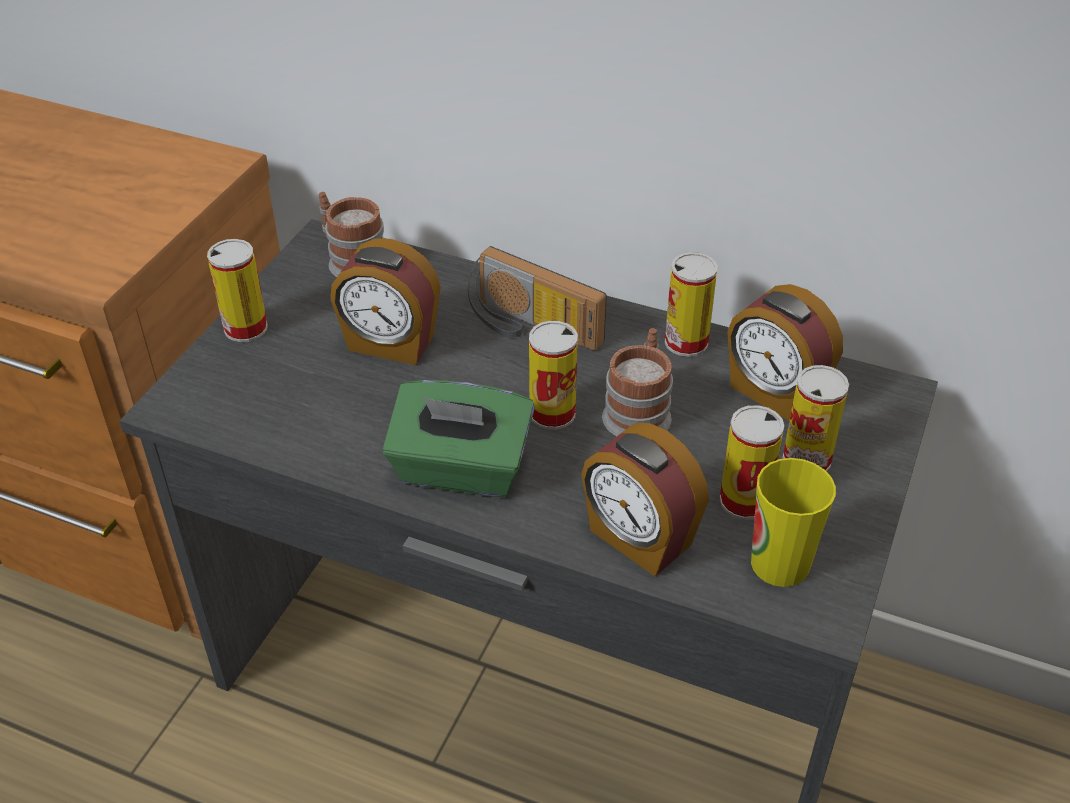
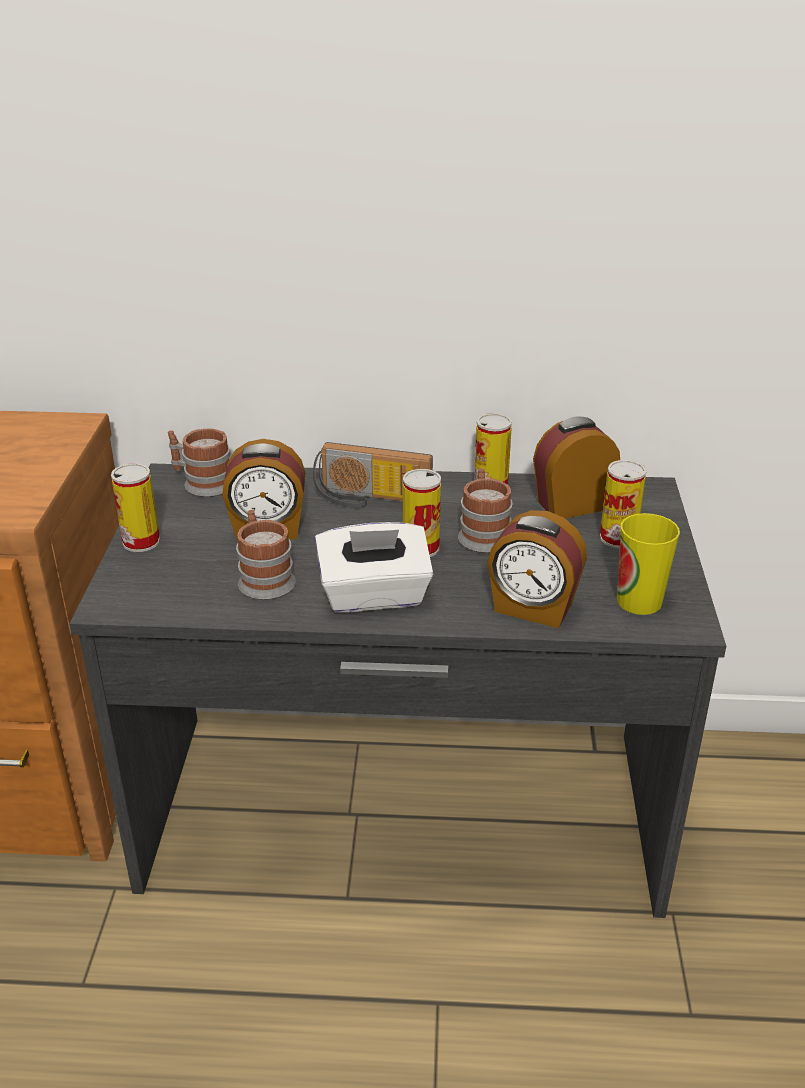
camera: 20 degrees left, 10 degrees down
green tissue box [383,380,535,497] -> white tissue box [315,522,434,613]
can [720,405,784,520] -> none
alarm clock [727,284,843,421] -> alarm clock turned 135 degrees clockwise [533,416,620,519]
none -> mug [236,510,296,600]

